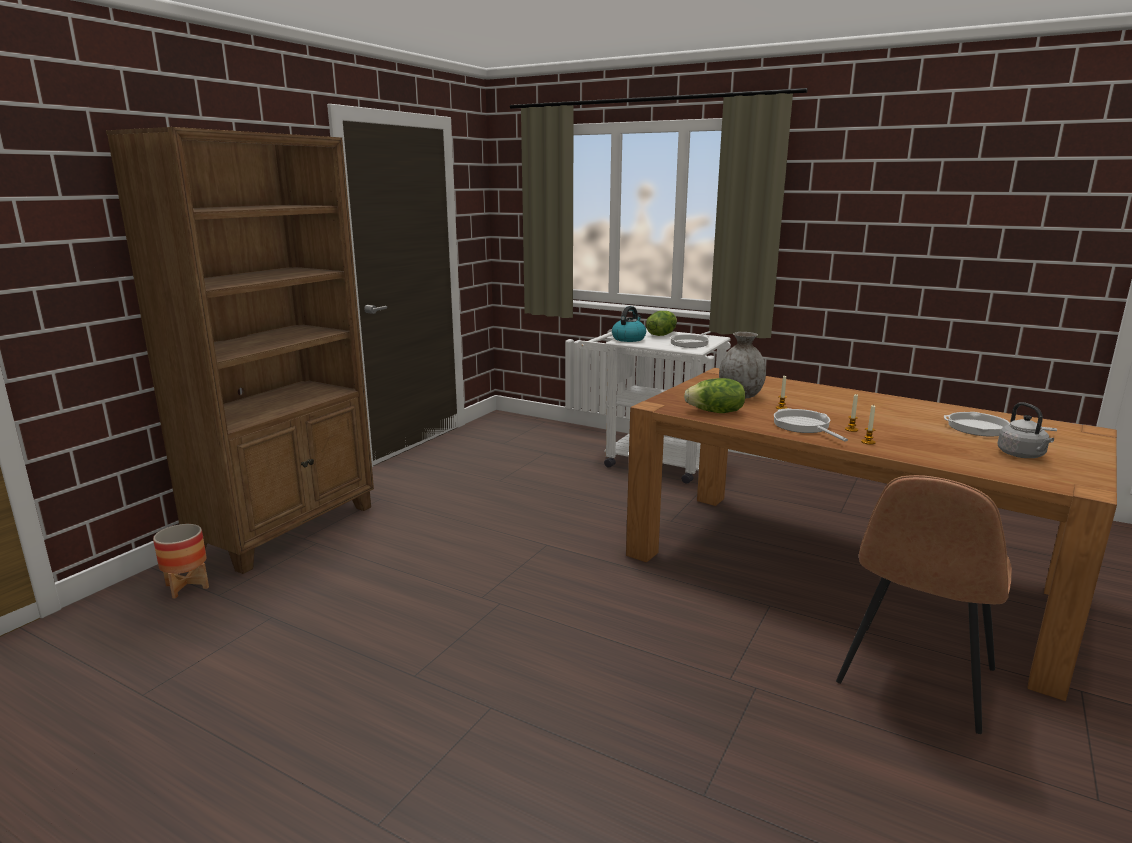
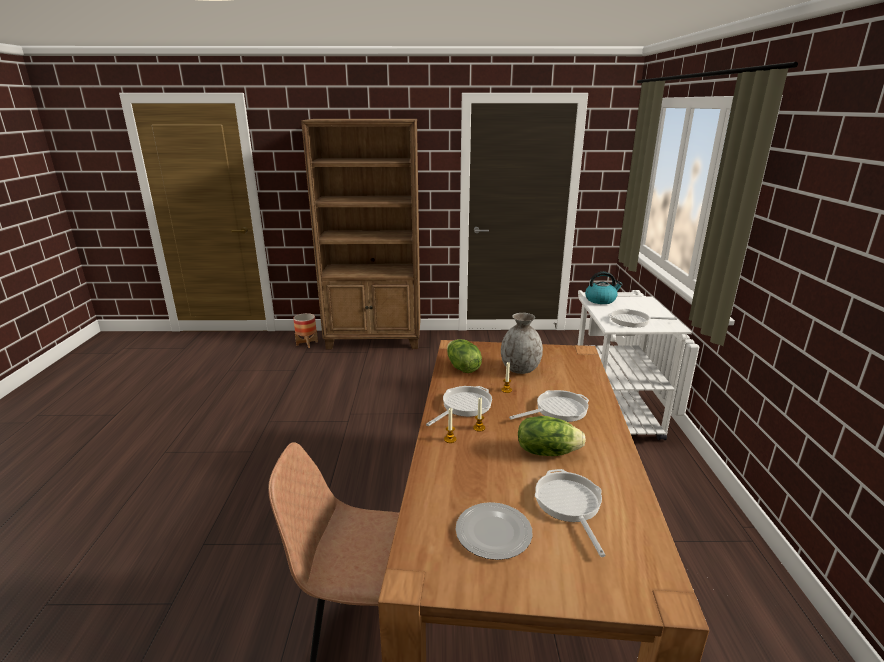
camera: 60 degrees right, 5 degrees up
lettuce [646,311,677,336] -> lettuce moved to [518,416,586,456]
grey kettle [998,402,1054,458] -> plate [456,502,533,560]
none -> frying pan [509,390,589,422]

